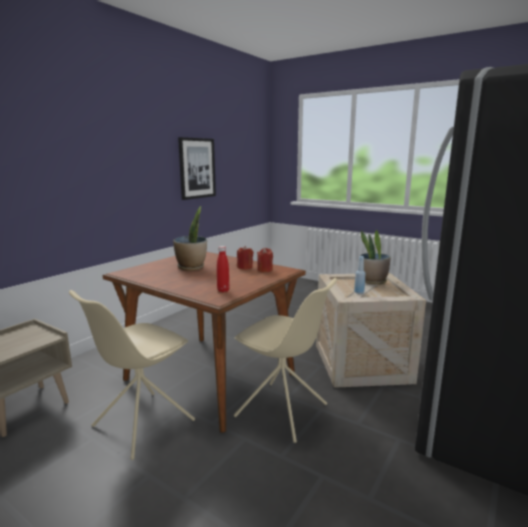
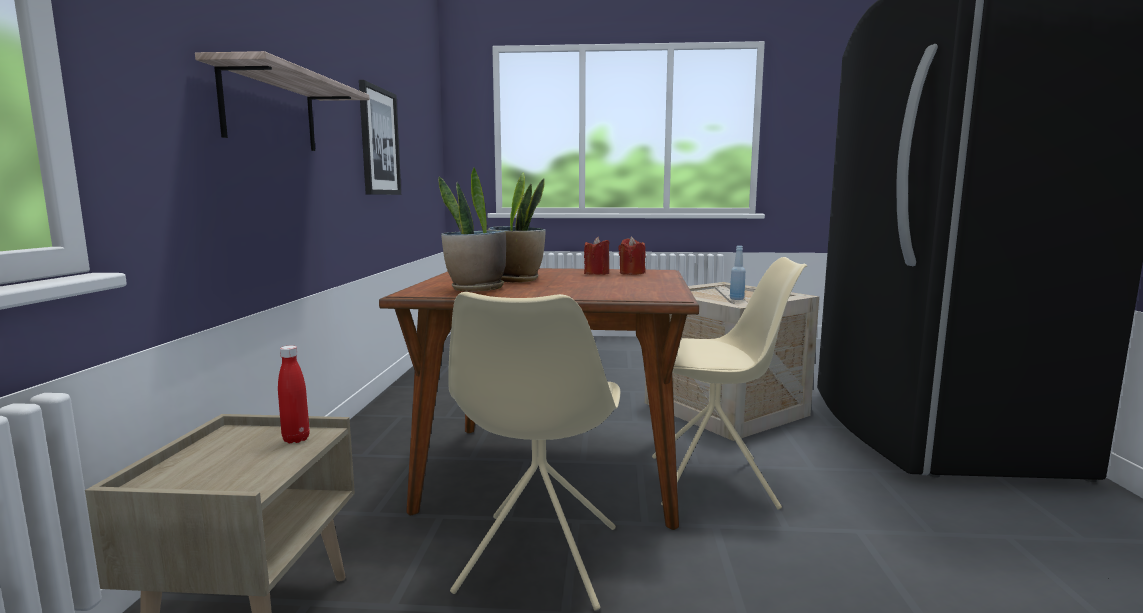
camera: 30 degrees left, 5 degrees down
red bottle [217,246,229,292] -> red bottle moved to [278,346,310,443]
potted plant [360,230,390,285] -> potted plant moved to [438,167,506,291]
none -> shelf [195,51,370,151]

